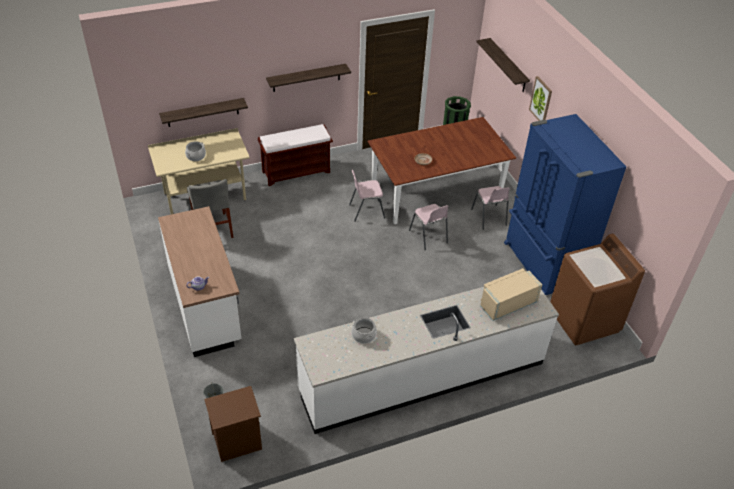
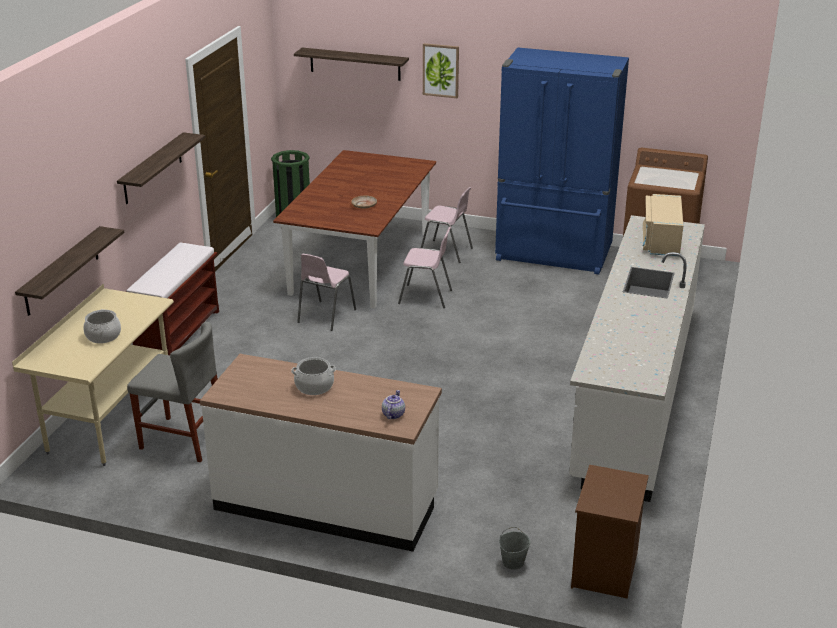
camera: 50 degrees left, 15 degrees down
cooking pot [351,317,377,344] -> cooking pot moved to [291,357,336,395]

